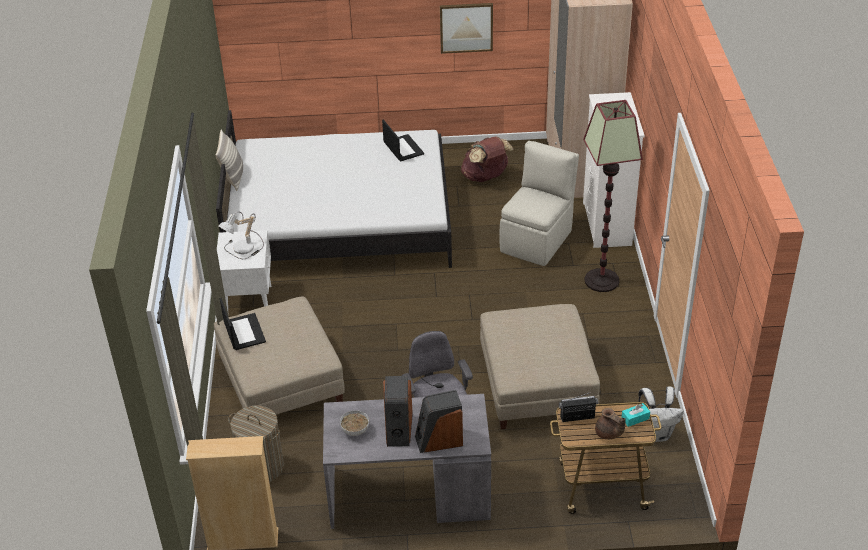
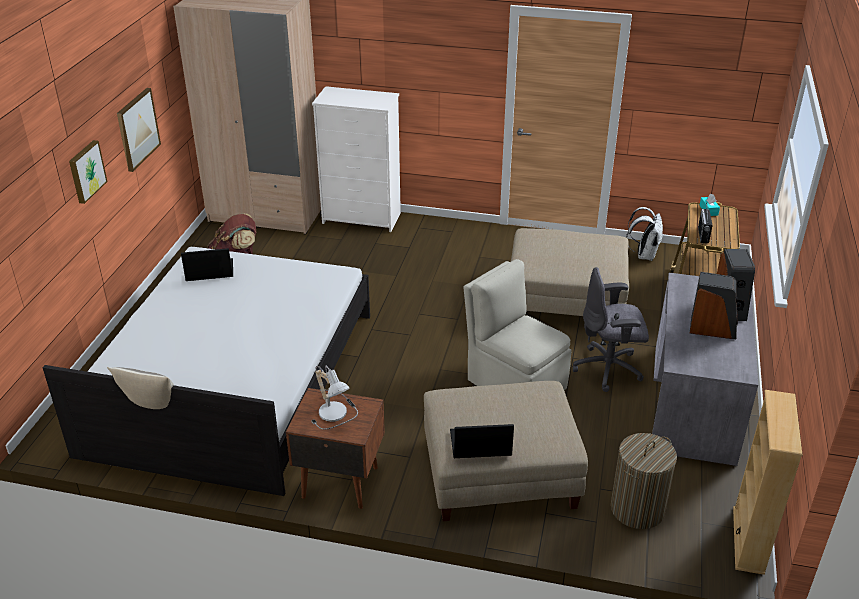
camera: 75 degrees left, 5 degrees down
white nightstand [217,230,272,311] -> brown nightstand [286,388,385,509]
bowl [340,410,369,436] -> none
beige chair [499,141,579,266] -> beige chair moved to [463,259,572,391]
floor lamp [583,100,643,292] -> none
brown teapot [595,408,626,440] -> none
none -> picture [69,140,108,204]

